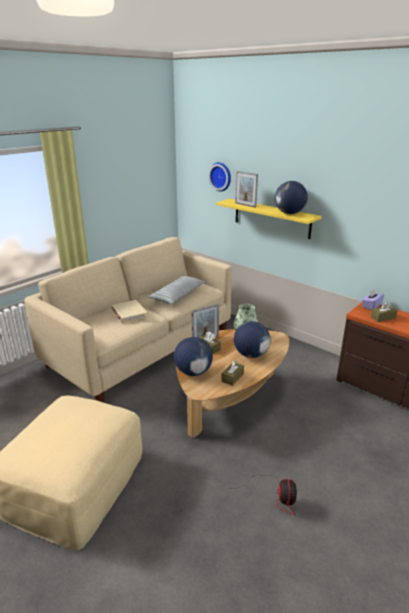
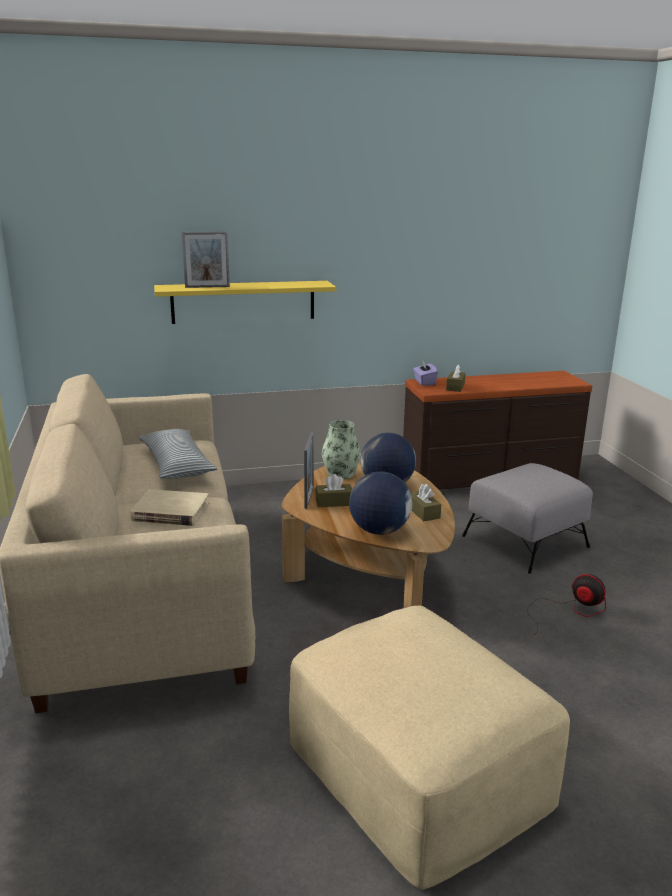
camera: 55 degrees left, 5 degrees down
wall clock [208,162,231,192] -> none
globe [275,181,308,214] -> none
none -> grey ottoman [462,463,593,574]

